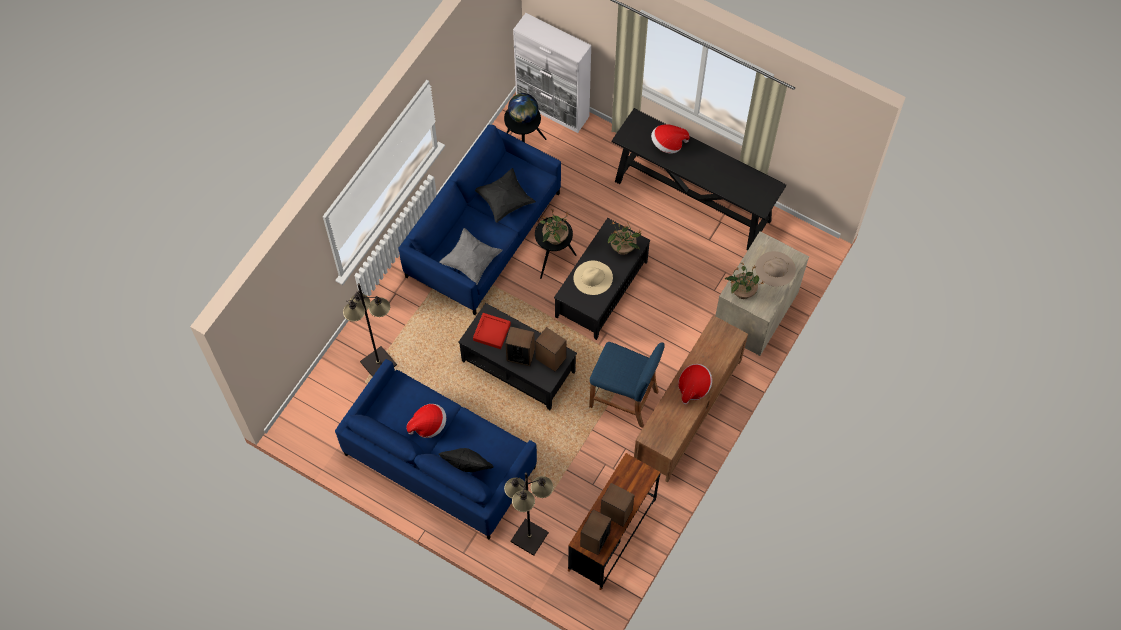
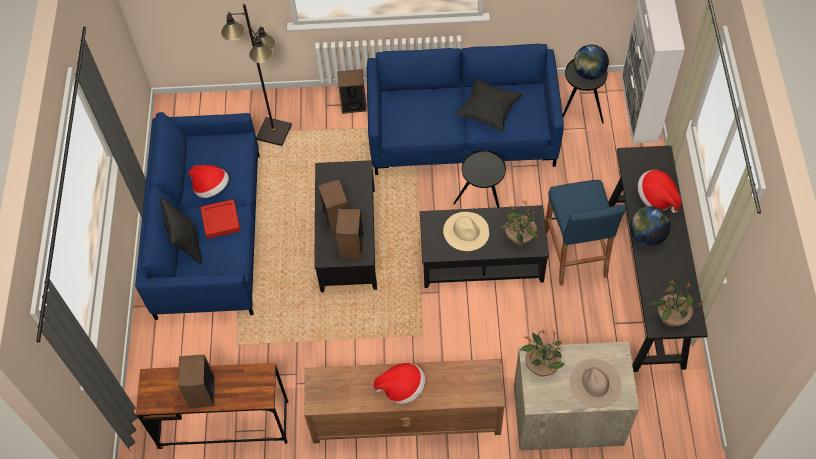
camera: 60 degrees right, 5 degrees down
grey pillow [439,228,503,285] -> none
red tray [473,313,511,349] -> red tray moved to [200,199,241,239]
black floor lamp [504,472,554,556] -> none
potted plant [540,211,569,245] -> potted plant moved to [650,280,703,327]
speaker [580,509,611,555] -> speaker moved to [337,69,367,114]
blue stool [589,342,665,428] -> blue stool moved to [545,180,626,286]
none -> globe [630,207,671,246]

